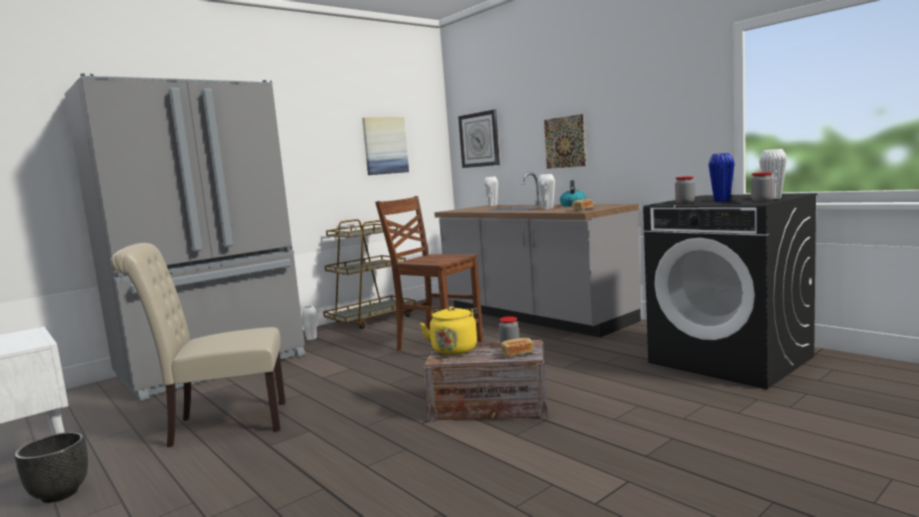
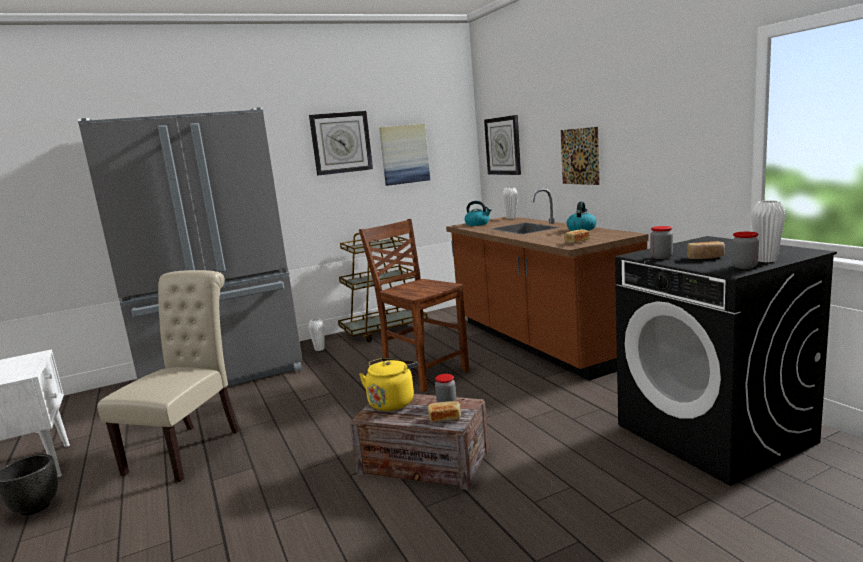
camera: 15 degrees right, 5 degrees up
beige chair [111,243,285,447] -> beige chair turned 105 degrees clockwise [97,270,239,482]
grey counter [434,172,641,337] -> brown counter [446,188,648,381]
white vase [538,174,555,209] -> none
blue vase [709,153,735,202] -> bread [687,241,725,259]
none -> wall clock [309,111,373,175]
none -> kettle [465,201,492,226]

